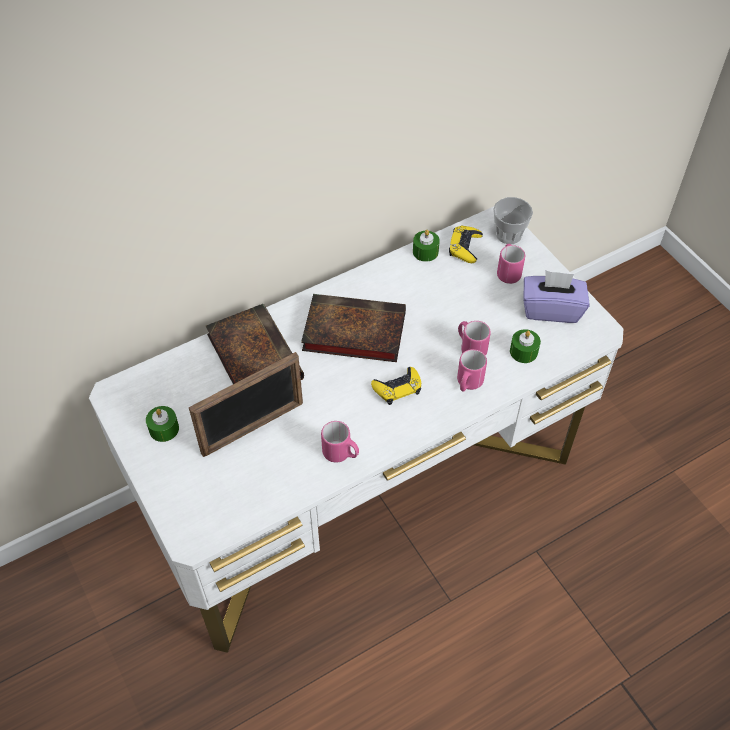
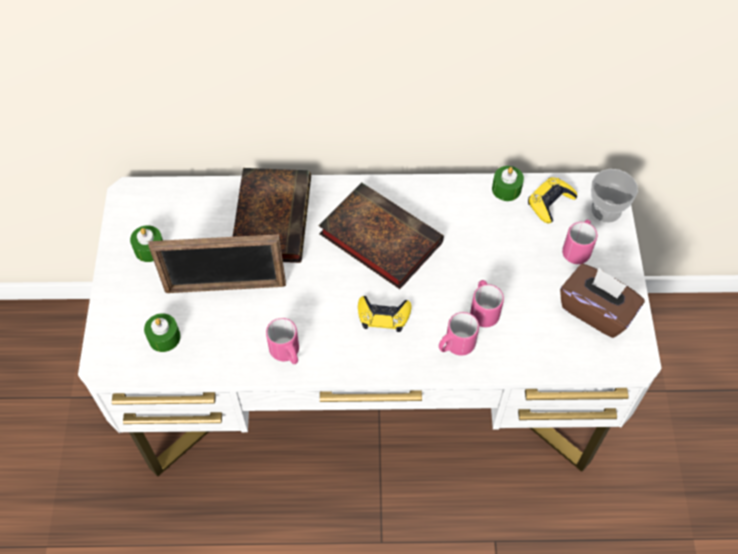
camera: 30 degrees right, 5 degrees up
green candle [510,329,541,363] -> green candle moved to [144,313,181,352]
purple tissue box [524,271,590,323] -> brown tissue box [560,264,645,338]

